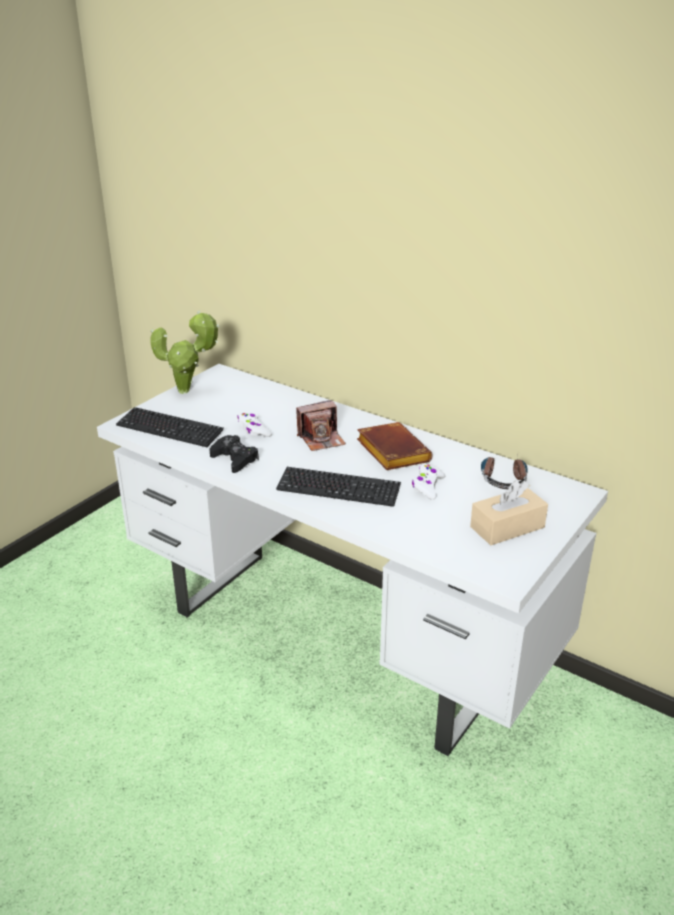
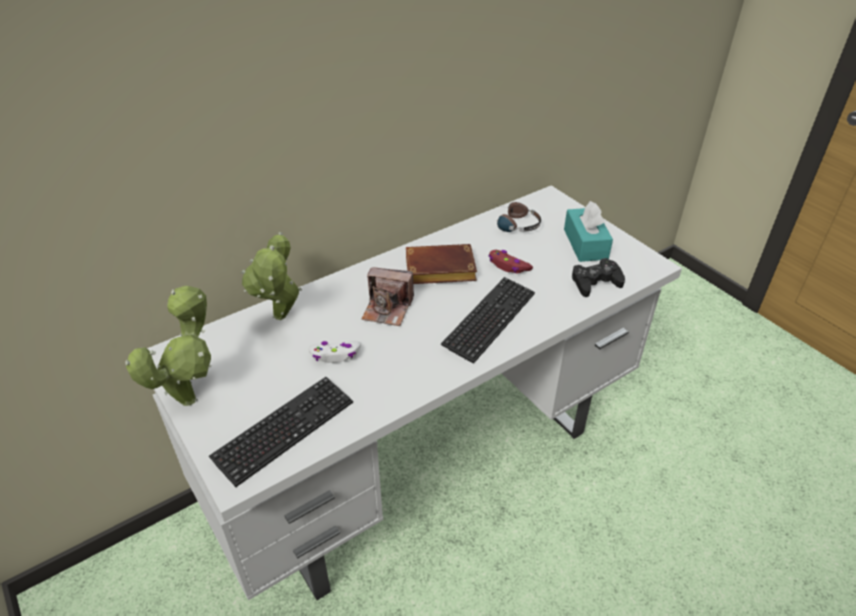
camera: 70 degrees left, 10 degrees up
black game controller [210,435,259,473] -> black game controller moved to [572,258,625,297]
camera [296,400,346,451] -> camera turned 105 degrees clockwise [362,267,414,326]
white game controller [412,464,445,500] -> red game controller [488,250,533,273]
beige tissue box [470,480,548,545] -> turquoise tissue box [564,201,613,262]
none -> potted plant [241,232,302,320]

